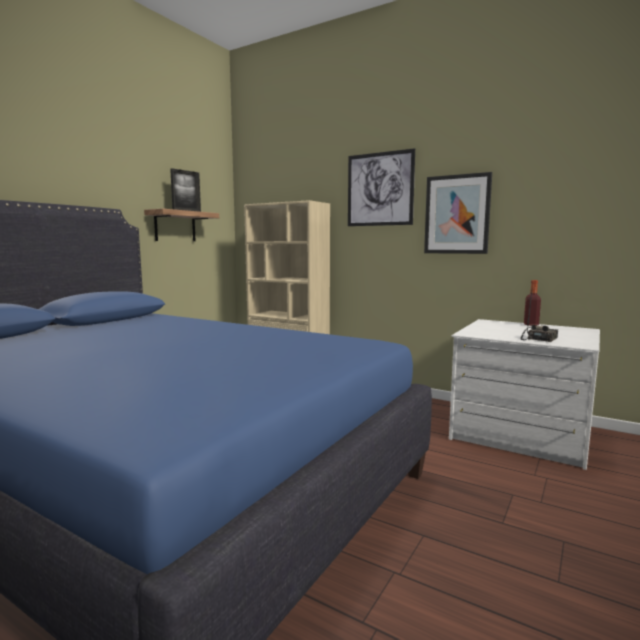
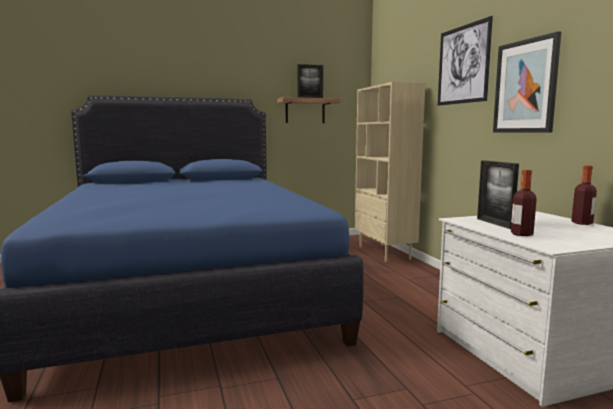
camera: 40 degrees right, 0 degrees up
radio [521,291,558,342] -> bottle [511,170,537,236]
none -> picture frame [477,160,519,229]

